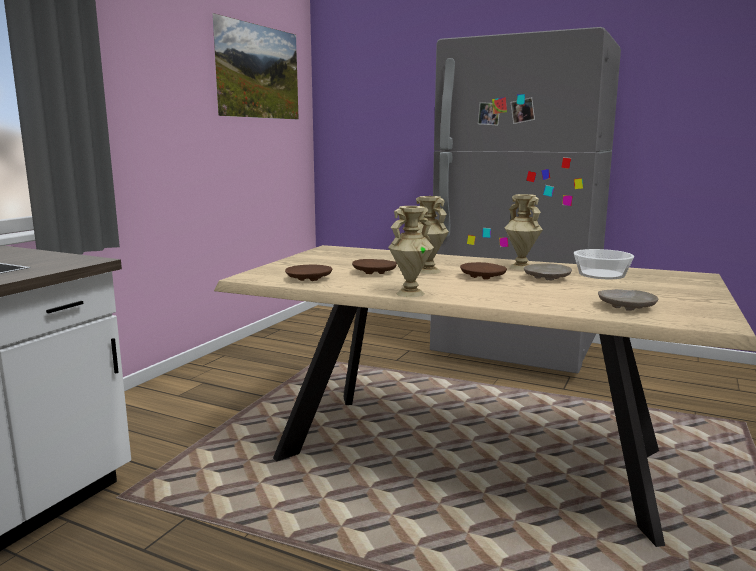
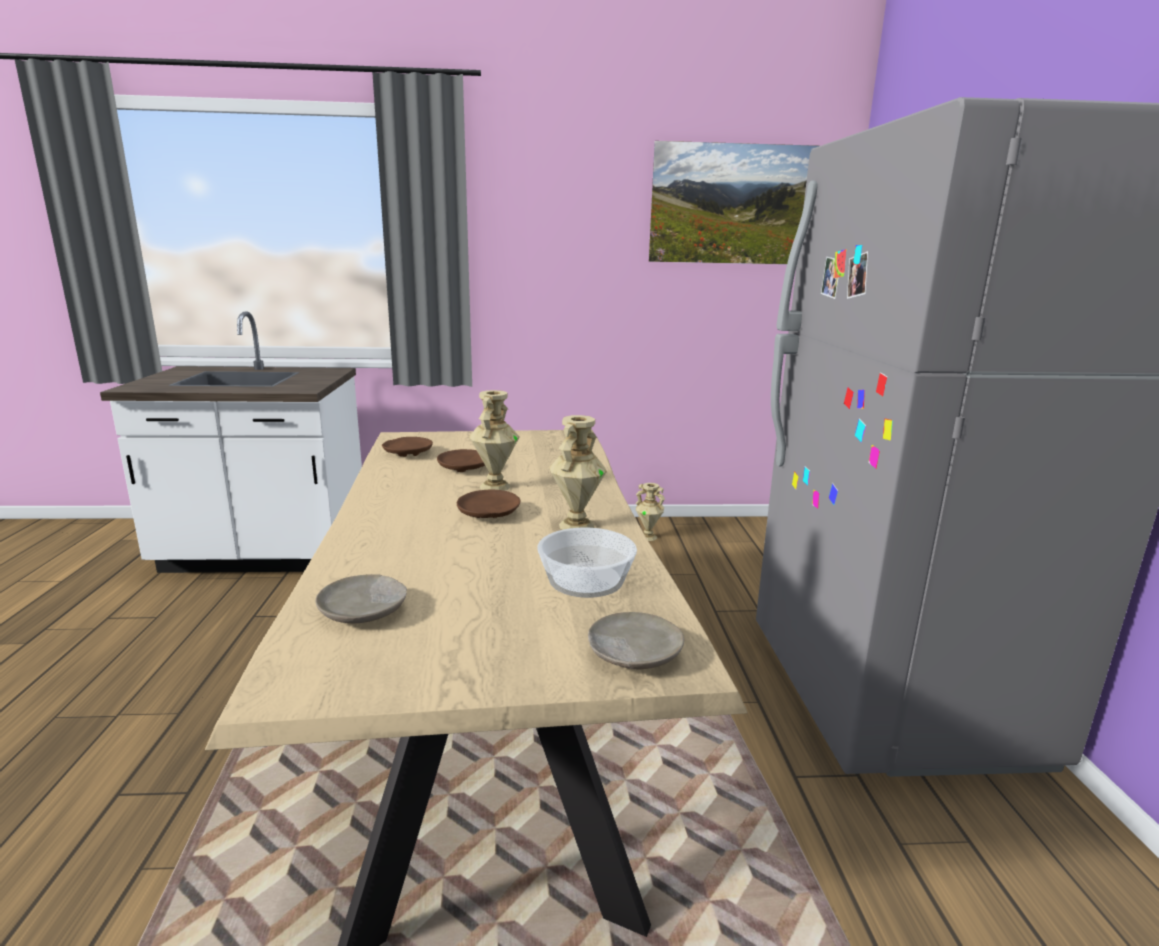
camera: 60 degrees right, 5 degrees up
beige vase [388,206,434,297] -> beige vase moved to [636,483,665,541]
beige plate [524,263,572,280] -> beige plate moved to [588,612,684,669]

